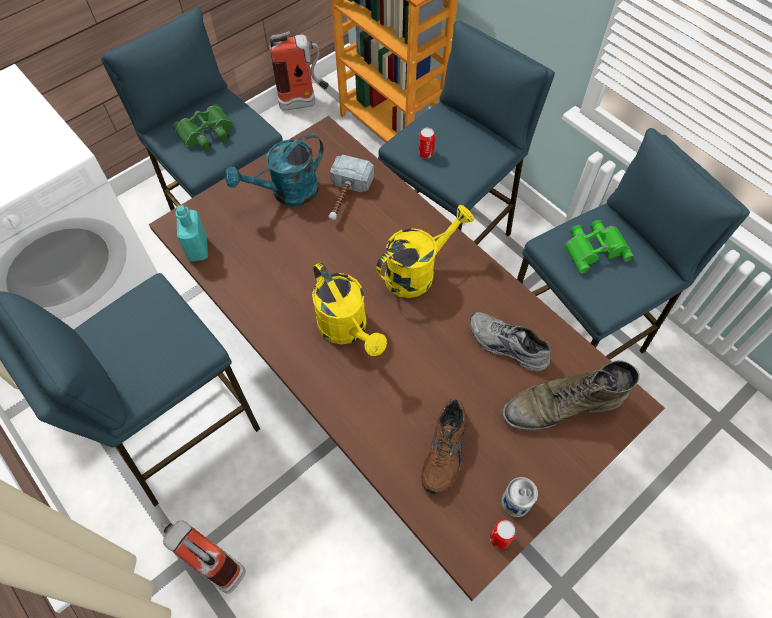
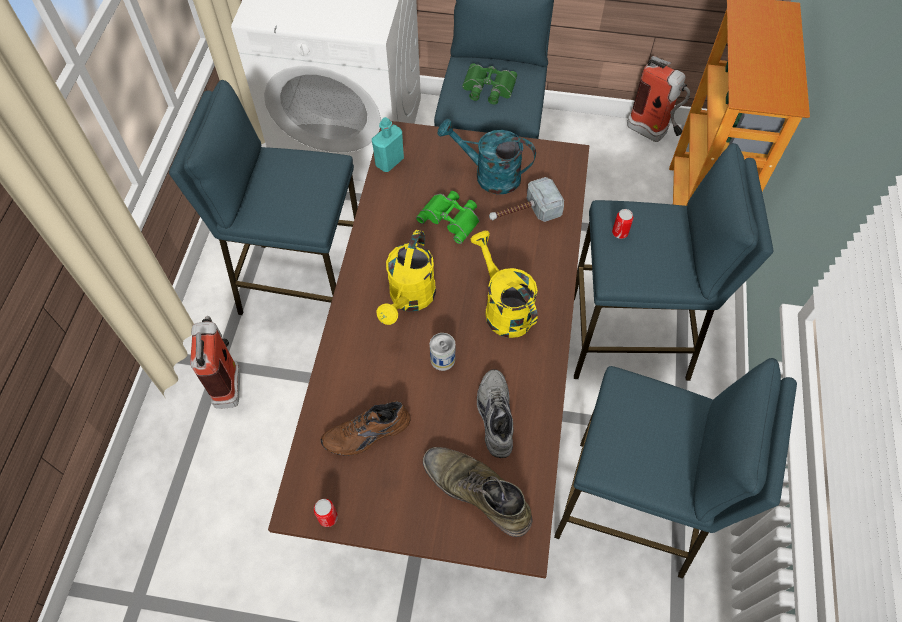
camera: 50 degrees right, 0 degrees up
yellow watering can [376,205,474,298] -> yellow watering can turned 135 degrees counterclockwise [470,231,538,338]
can [501,477,538,517] -> can moved to [430,333,455,371]
green binoculars [565,220,634,273] -> green binoculars moved to [416,191,480,244]

